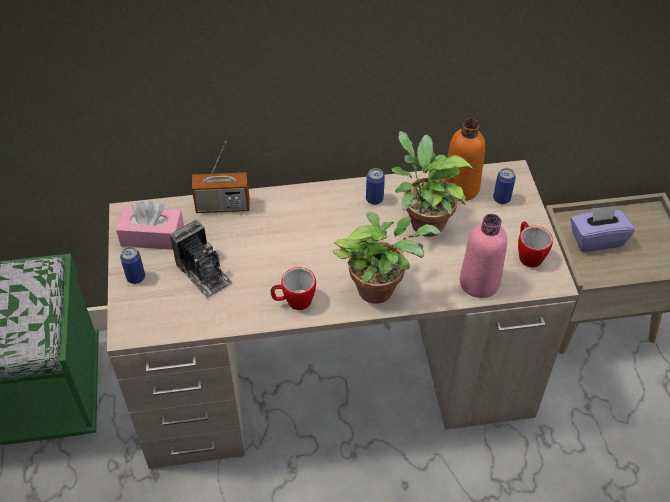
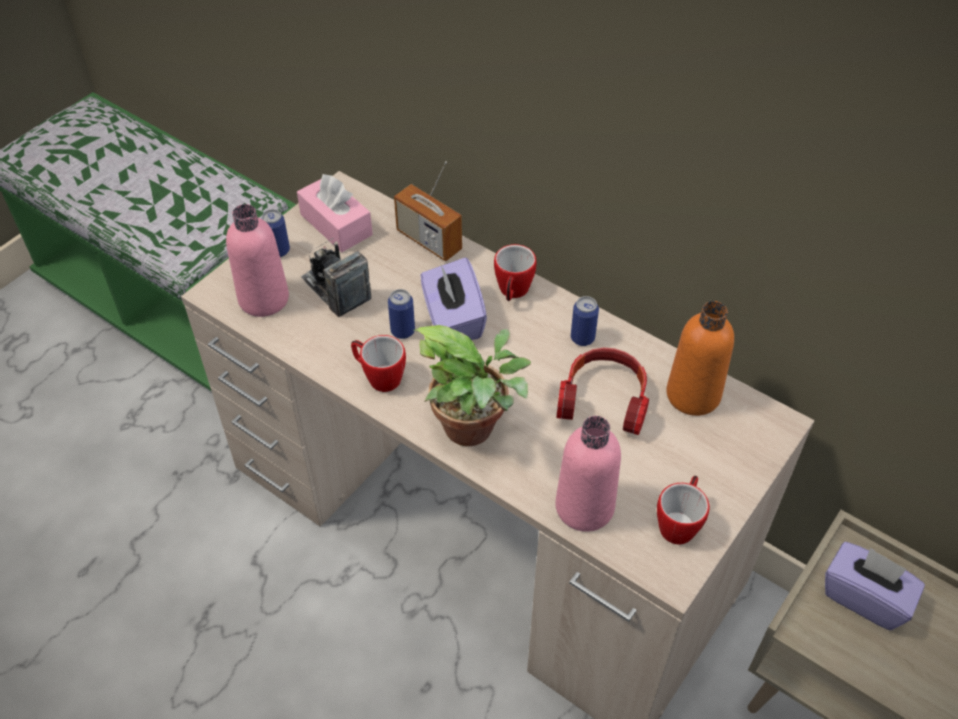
camera: 45 degrees right, 0 degrees up
camera [170,220,232,299] -> camera turned 135 degrees clockwise [301,238,371,317]
potted plant [392,131,473,237] -> headphones [557,348,649,435]
can [493,168,516,204] -> can moved to [388,289,415,339]
none -> pink bottle [226,204,289,317]
none -> purple tissue box [421,258,487,340]
none -> mug [494,244,536,301]

